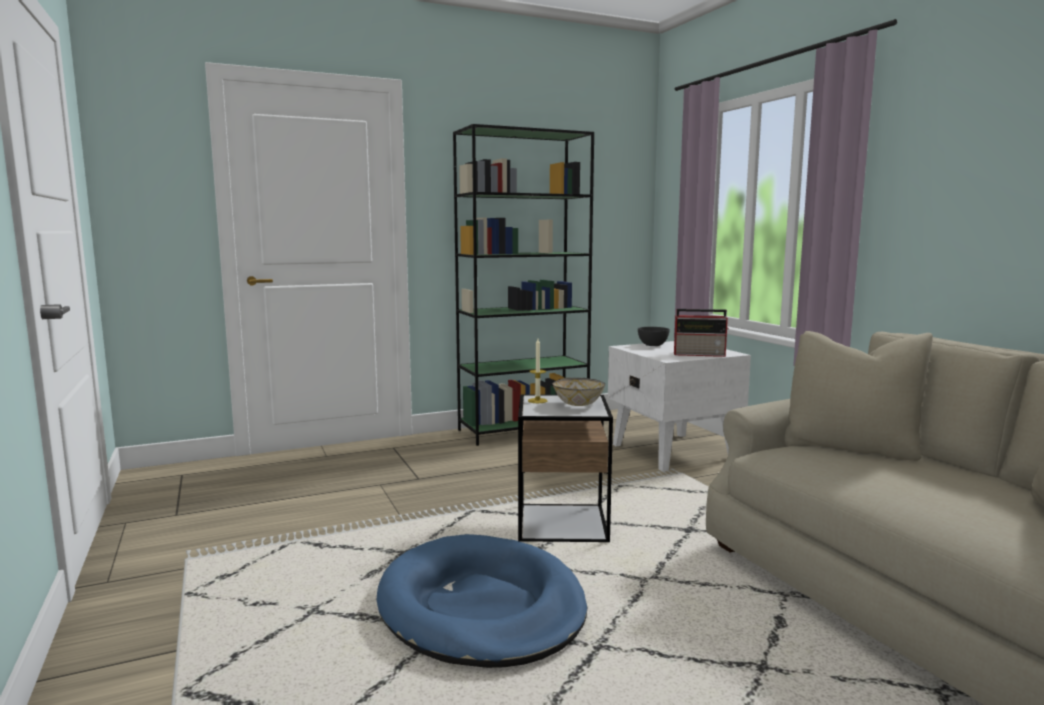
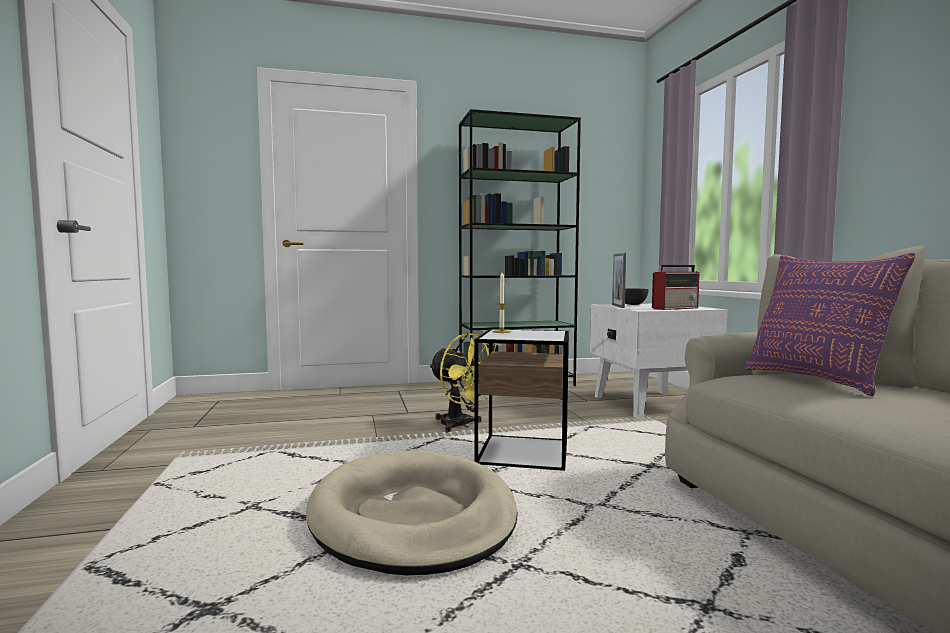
camera: 10 degrees right, 5 degrees down
blue dog bed [377,534,587,668] -> beige dog bed [306,450,518,575]
bowl [553,378,605,406] -> none
radio [674,309,729,357] -> radio turned 45 degrees counterclockwise [652,265,700,310]
none -> yellow fan [429,333,496,432]
none -> picture frame [612,253,626,308]
none -> purple pillow [745,253,915,396]

